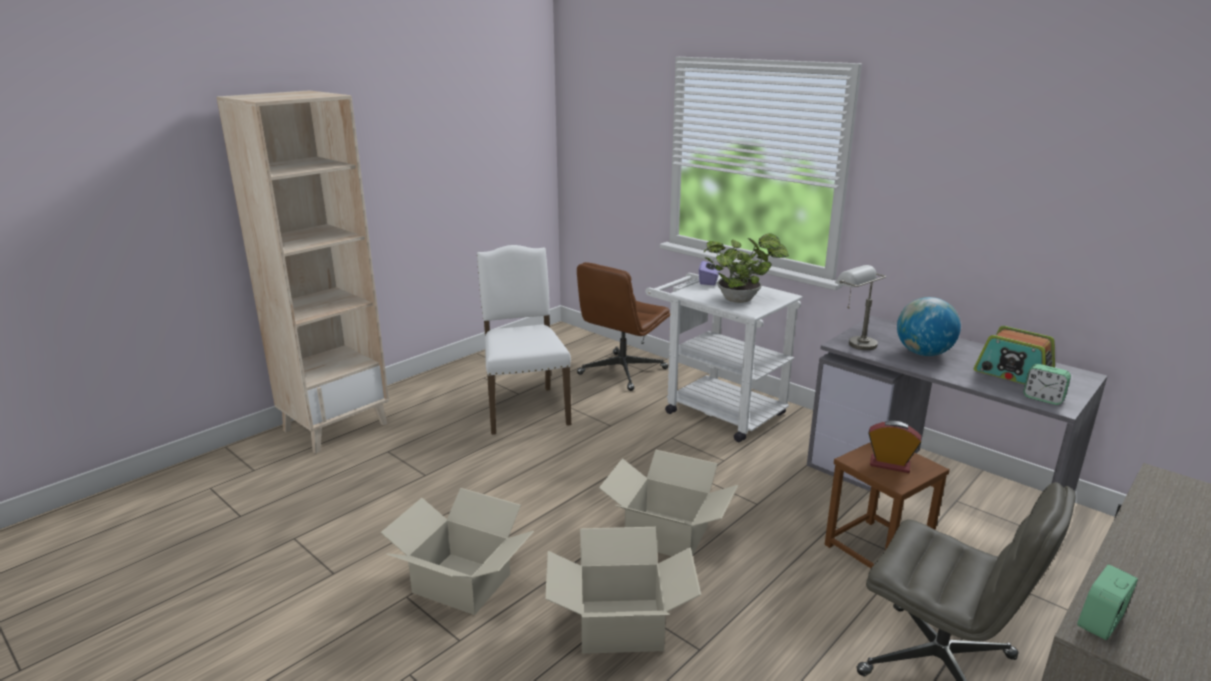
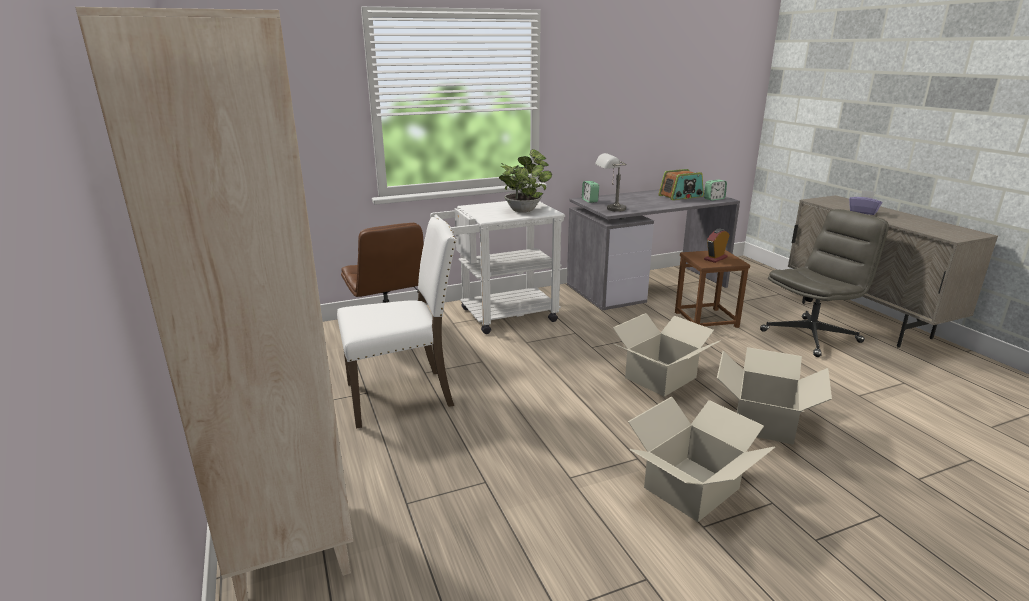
camera: 65 degrees left, 0 degrees up
white chair [477,245,571,435] -> white chair turned 150 degrees clockwise [337,217,457,429]
purple tissue box [699,259,720,285] -> purple tissue box moved to [849,190,882,215]
globe [897,297,961,356] -> none
alarm clock [1077,564,1138,640] -> alarm clock moved to [582,181,599,203]

